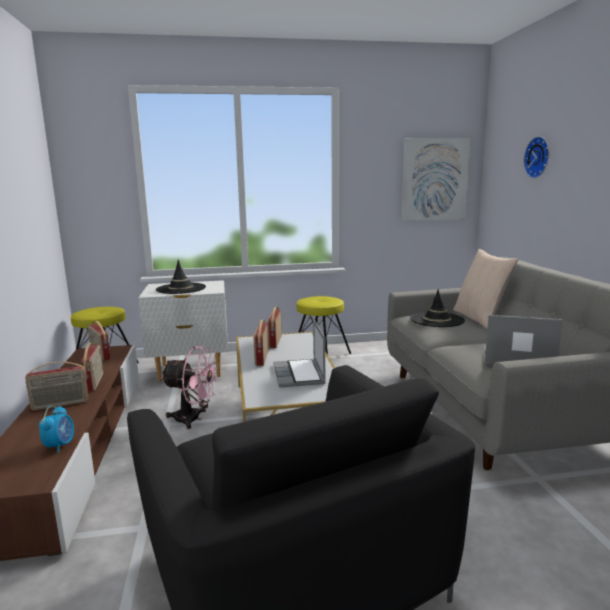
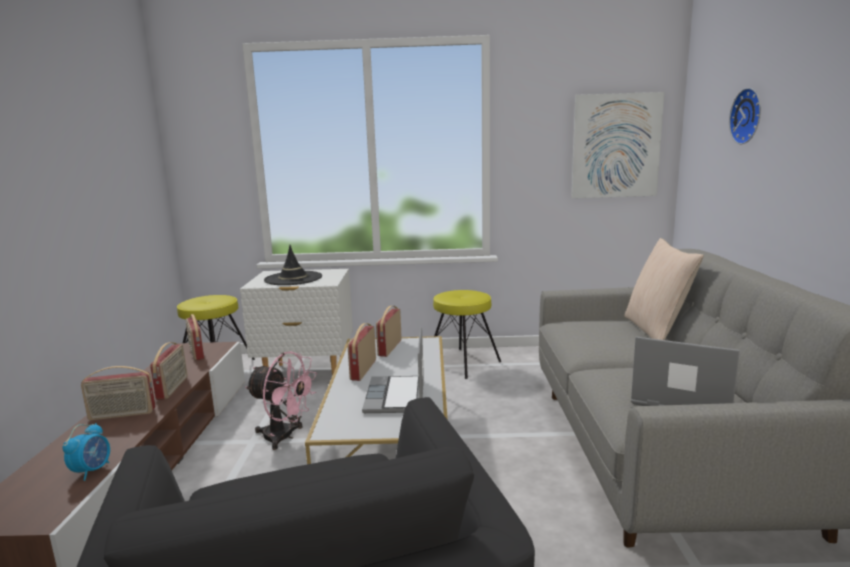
camera: 10 degrees right, 0 degrees up
black hat [410,289,465,327] -> none

